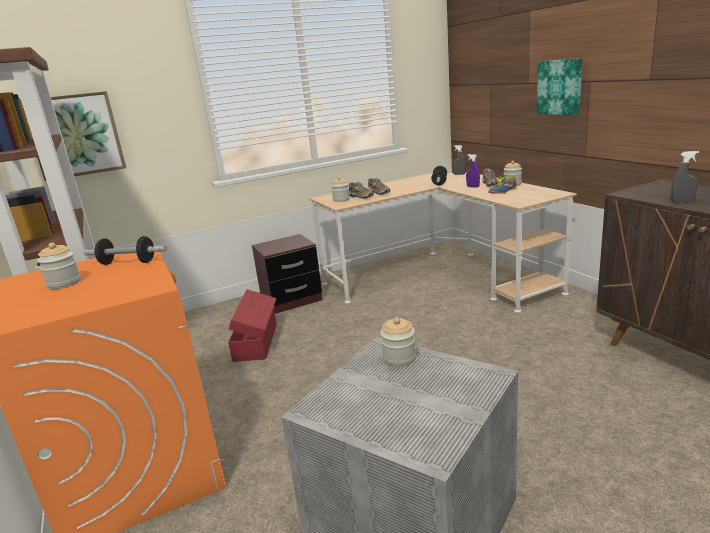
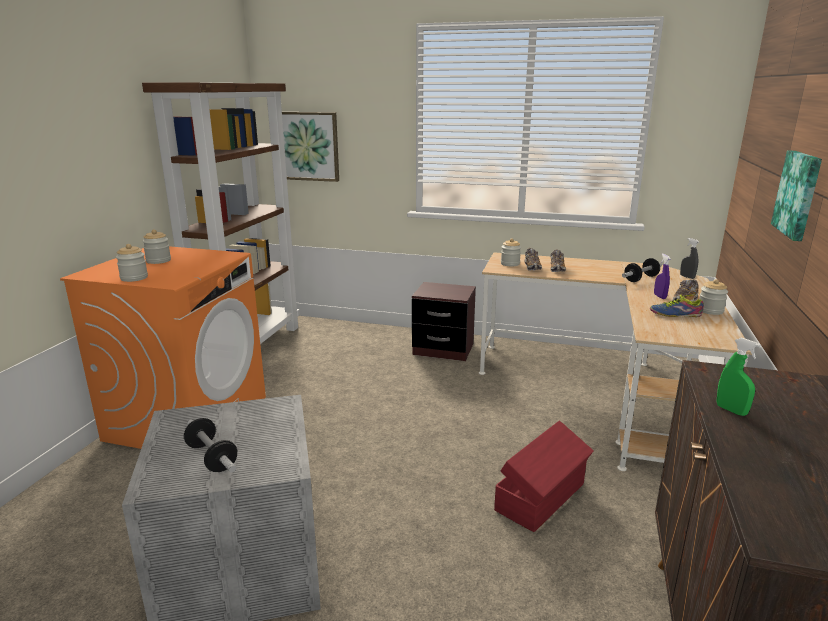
camera: 40 degrees right, 0 degrees up
dumbbell [84,236,167,265] -> dumbbell moved to [184,418,237,472]
red storage box [228,289,277,362] -> red storage box moved to [494,421,593,532]
jar [380,317,416,367] -> jar moved to [116,244,148,282]
grey spray bottle [671,151,699,203] -> green spray bottle [716,338,761,416]

